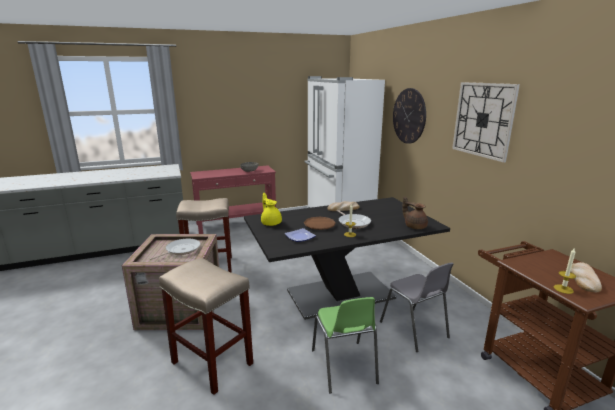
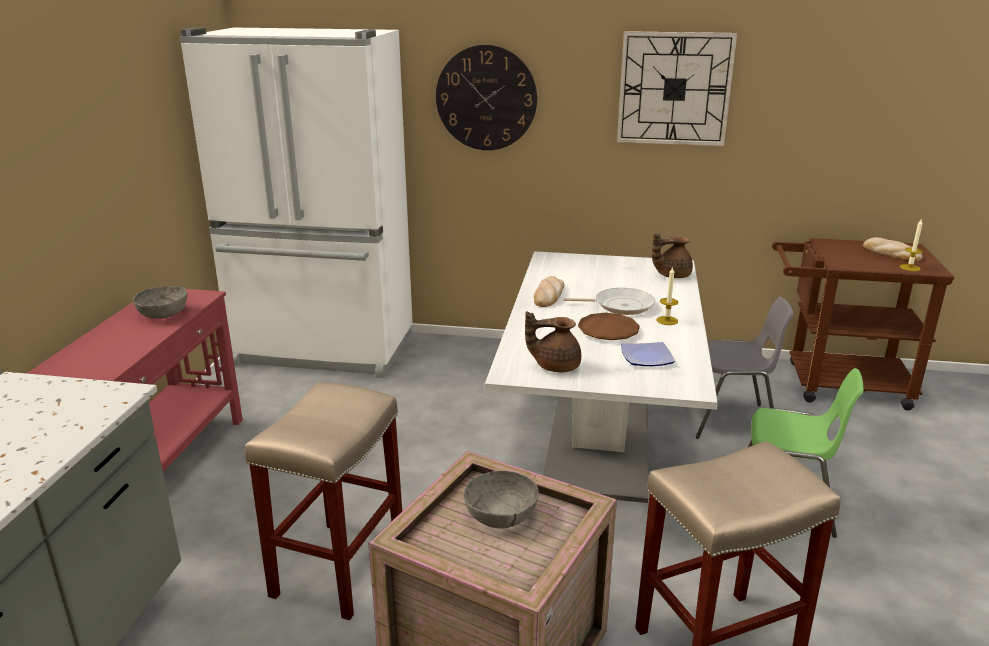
camera: 60 degrees left, 5 degrees up
frying pan [150,239,200,260] -> grey bowl [463,471,539,528]
black dining table [244,197,450,320] -> white dining table [485,251,718,503]
yellow teapot [261,193,282,226] -> brown teapot [525,311,581,373]

